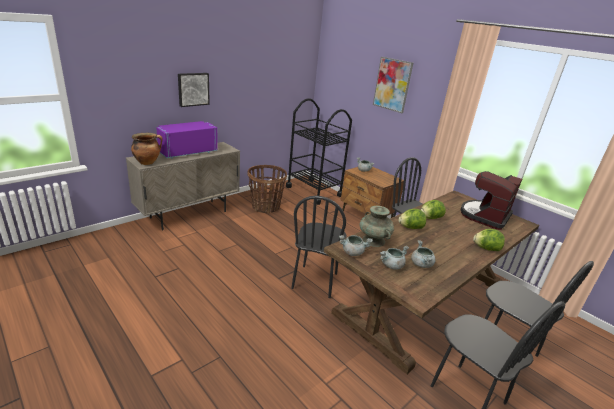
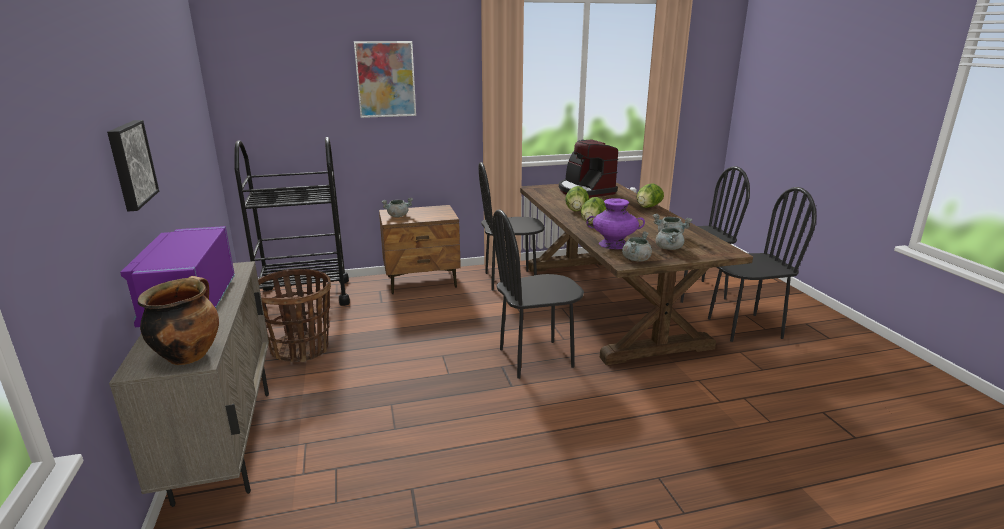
camera: 60 degrees left, 5 degrees down
black chair [291,196,347,298] -> black chair turned 120 degrees clockwise [492,209,584,379]
turquoise vase [360,206,394,247] -> purple vase [586,198,645,249]

